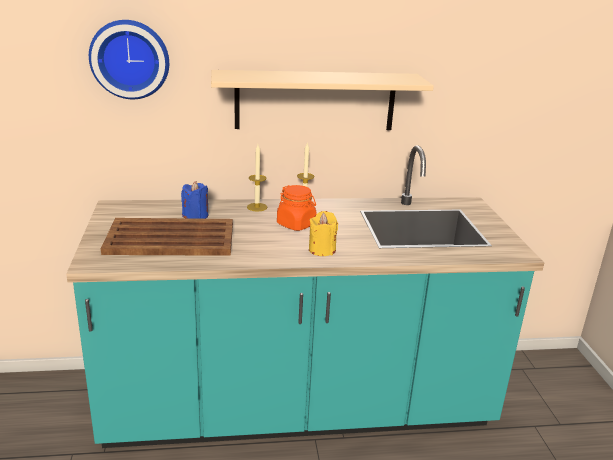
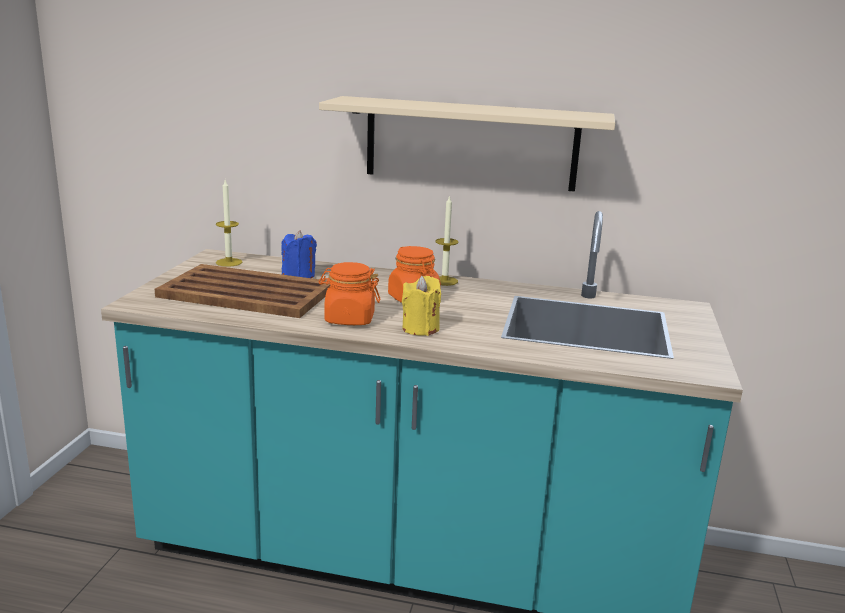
camera: 20 degrees right, 5 degrees down
wall clock [89,20,169,99] -> none
candle [247,145,267,212] -> candle moved to [216,180,242,267]
none -> orange jar [319,262,380,325]

